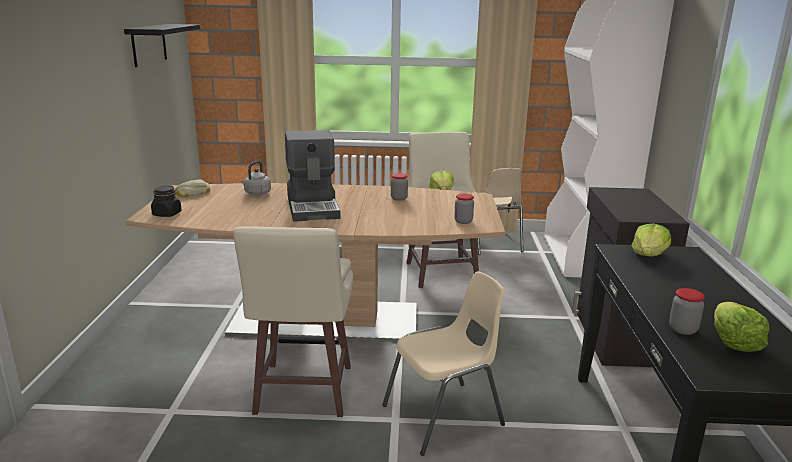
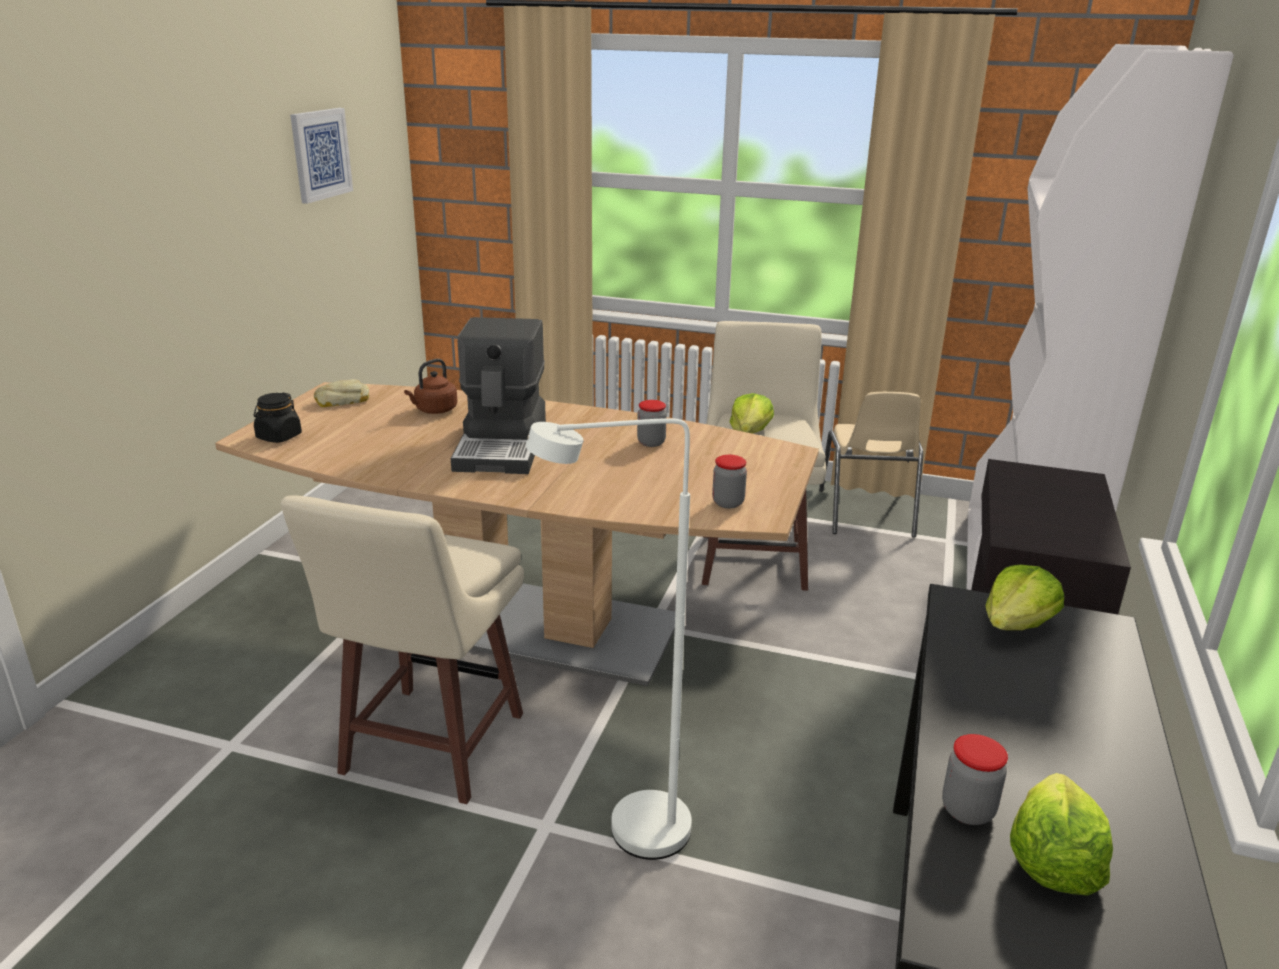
camera: 15 degrees right, 5 degrees up
black shelf [124,24,200,67] -> picture [290,108,353,204]
grey kettle [241,161,271,195] -> brown kettle [404,359,458,414]
beige chair [382,271,506,456] -> white floor lamp [526,418,692,860]

